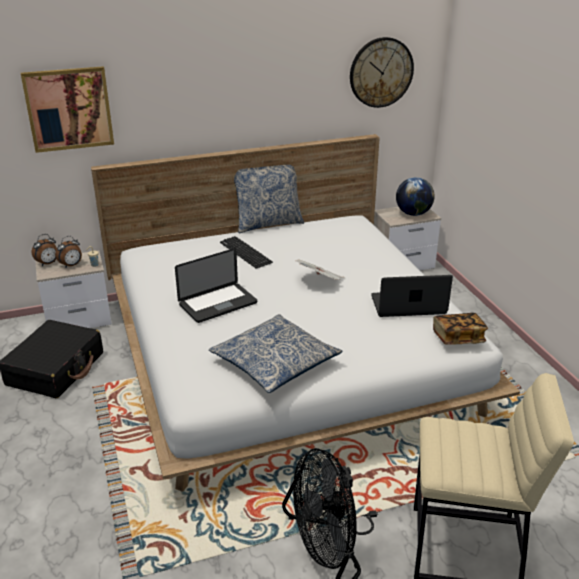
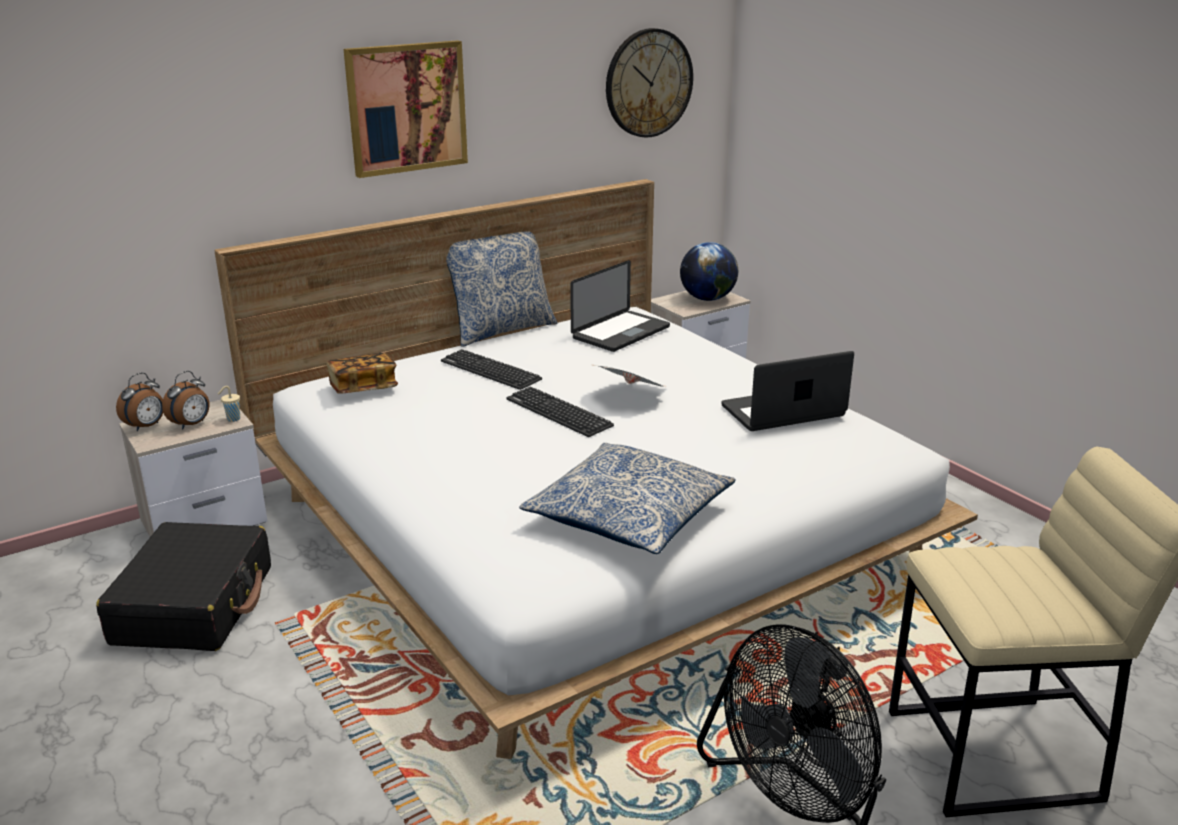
camera: 15 degrees left, 5 degrees down
picture [21,66,114,153] -> picture moved to [344,40,468,178]
laptop [175,248,257,323] -> laptop moved to [570,260,670,352]
book [433,313,488,345] -> book moved to [326,353,398,394]
none -> keyboard [506,387,614,437]

